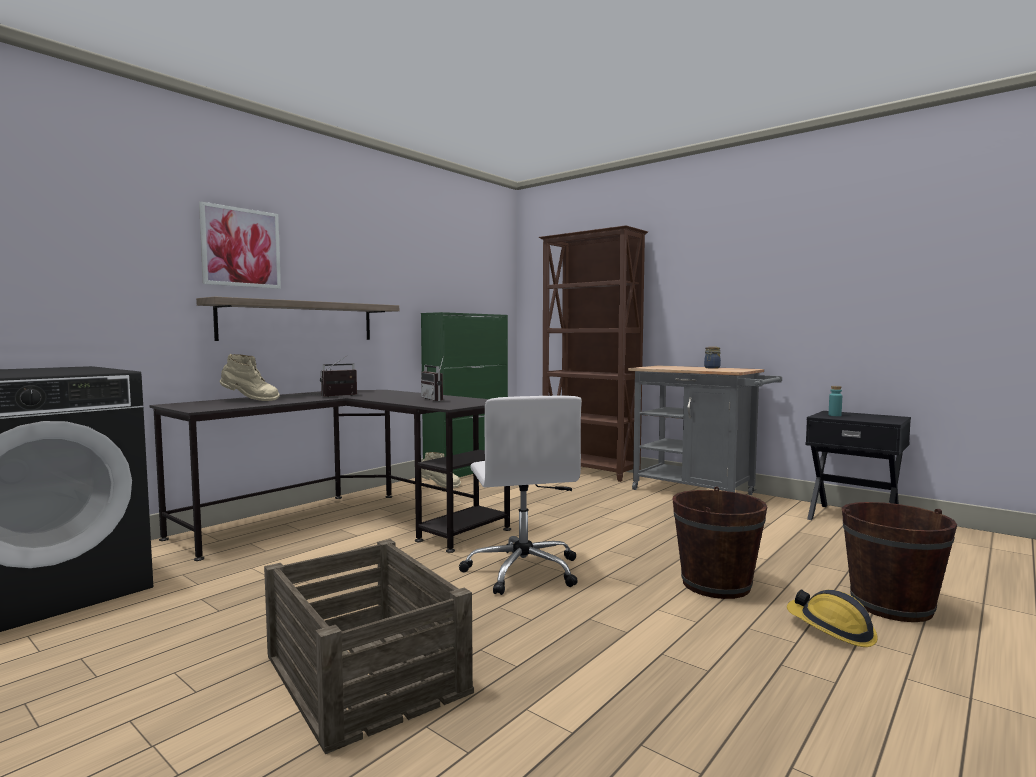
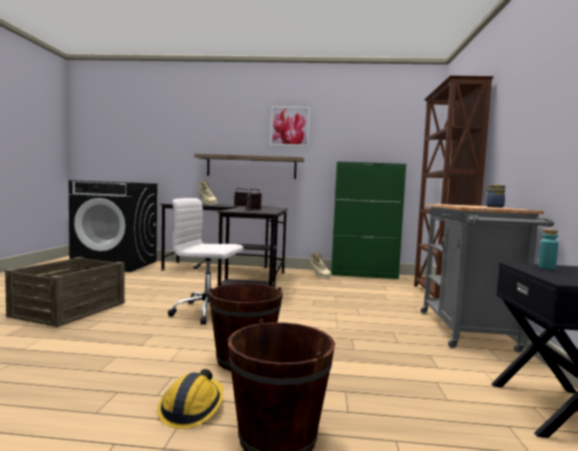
camera: 55 degrees right, 0 degrees up
picture [199,202,281,289] -> picture moved to [270,106,310,147]
white office chair [459,396,582,595] -> white office chair turned 60 degrees clockwise [168,198,244,325]

